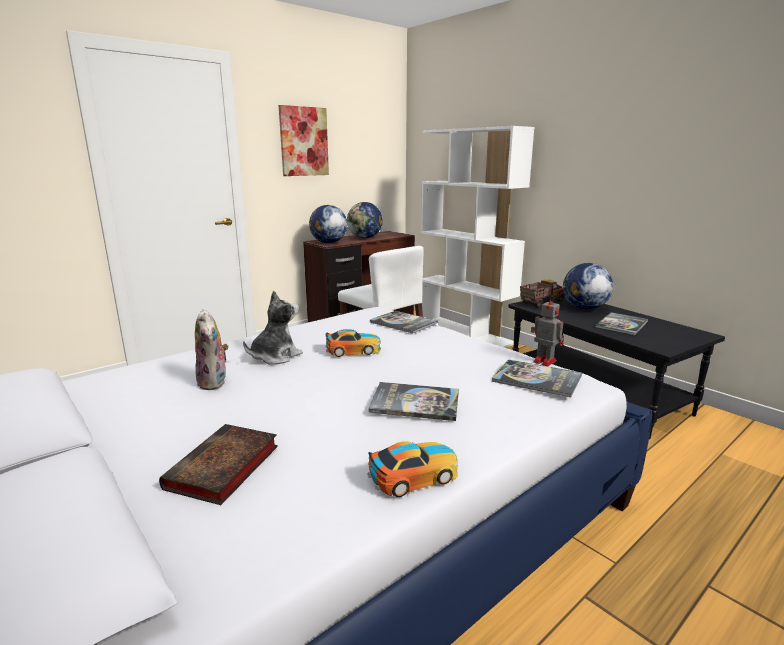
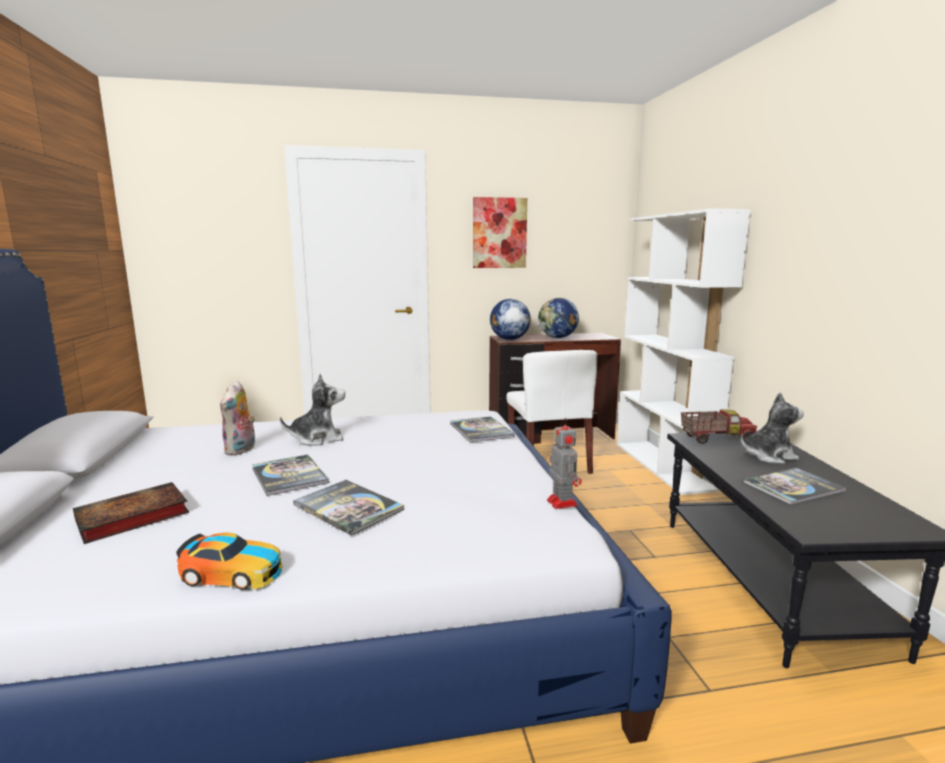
camera: 30 degrees right, 5 degrees down
toy car [326,329,381,357] -> none
book [492,359,582,398] -> book moved to [252,454,329,496]
globe [563,263,613,310] -> plush toy [741,393,804,464]

